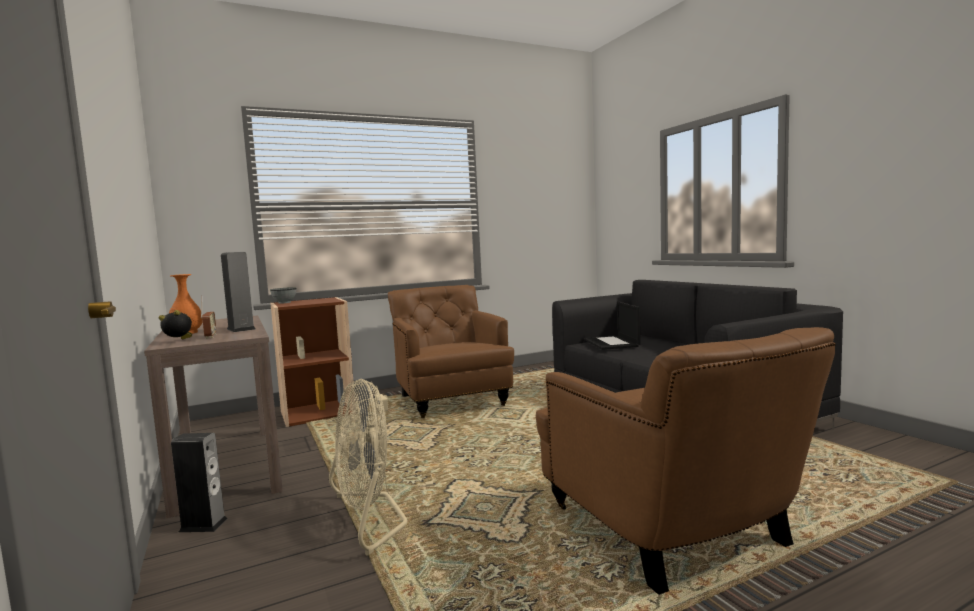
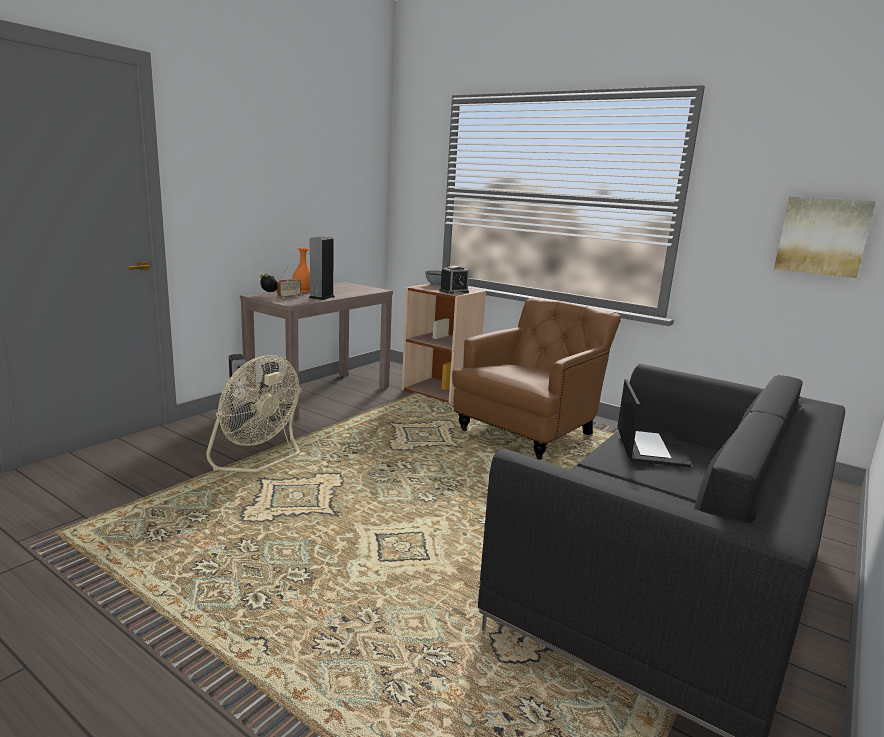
camera: 60 degrees right, 10 degrees up
brown armchair [536,327,836,595] -> none
laptop [584,301,640,350] -> laptop turned 135 degrees clockwise [617,379,691,468]
none -> alarm clock [439,266,469,294]
none -> picture [774,197,876,278]

